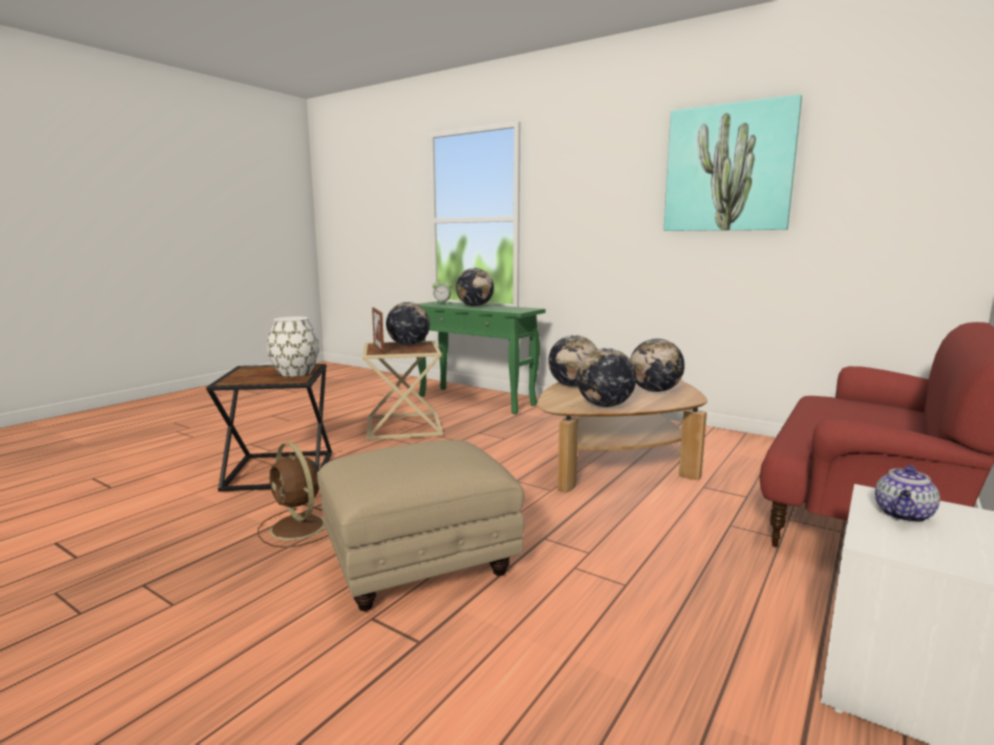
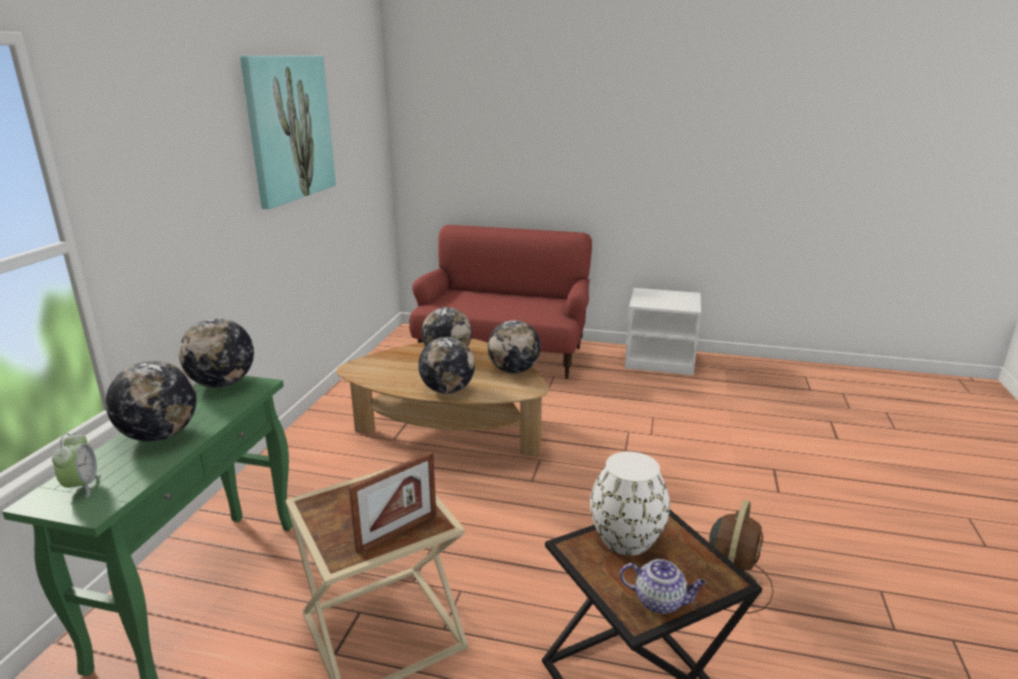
camera: 110 degrees left, 10 degrees up
beige ottoman [317,440,524,611] -> none
globe [386,302,430,346] -> globe moved to [179,318,254,388]
teapot [875,465,940,522] -> teapot moved to [620,559,706,614]

